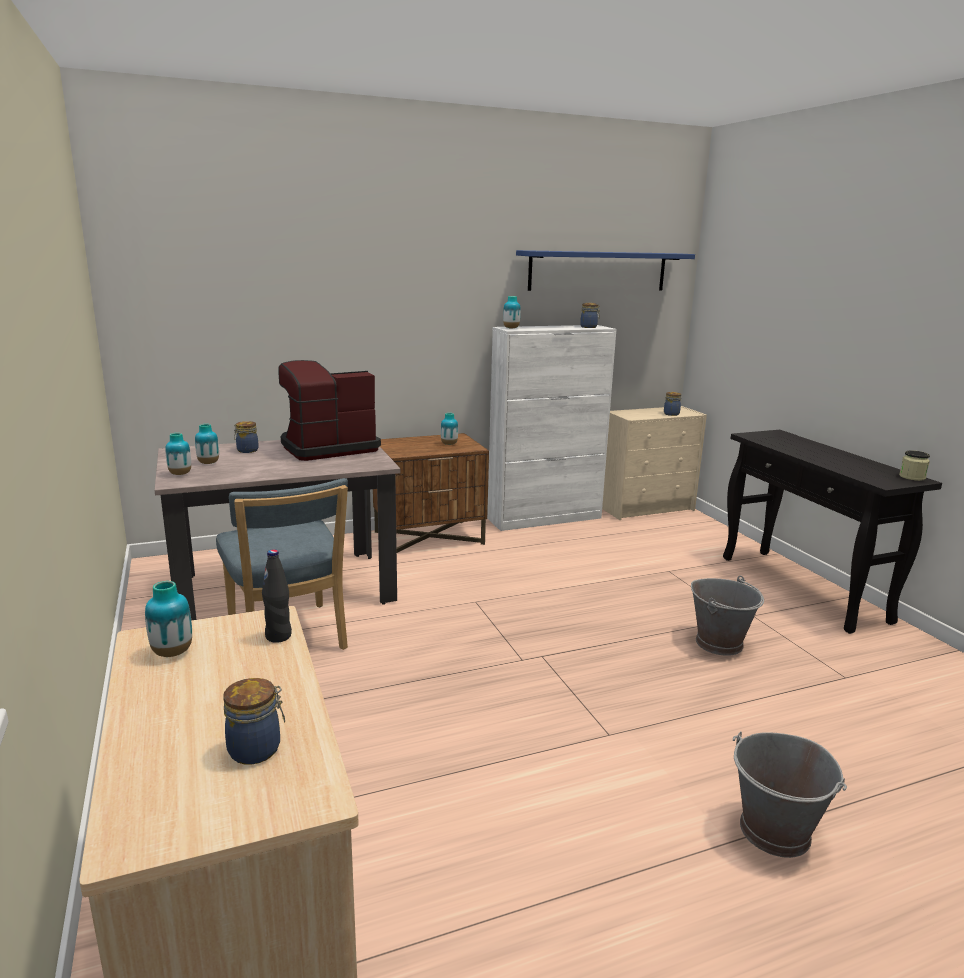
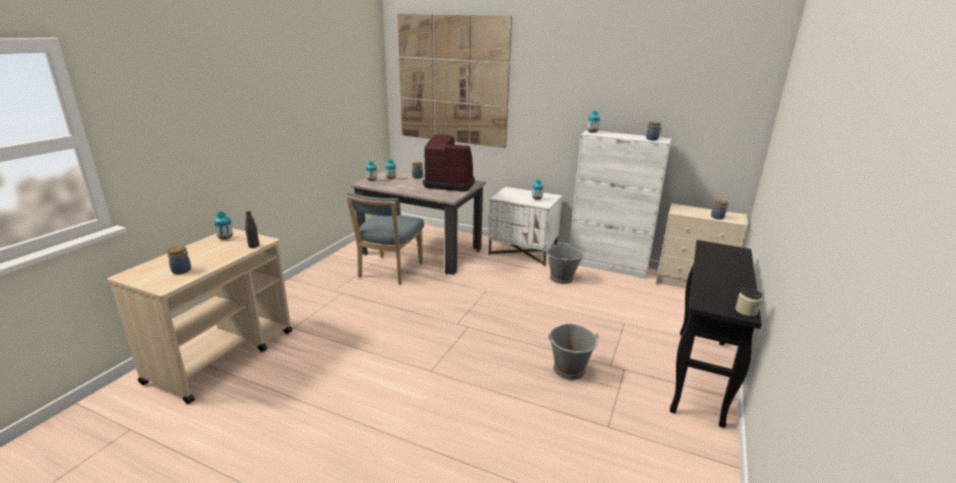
camera: 45 degrees right, 5 degrees up
brown nightstand [373,433,489,553] -> white nightstand [488,187,562,267]
blue shelf [516,250,695,291] -> none
grey bucket [733,731,847,858] -> grey bucket moved to [546,242,584,284]
none -> picture [397,14,512,148]

